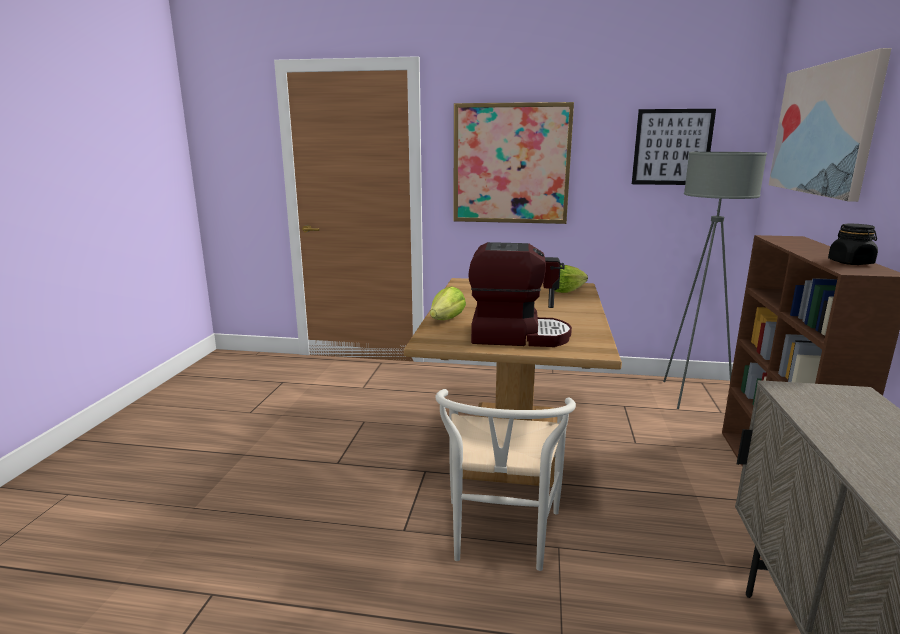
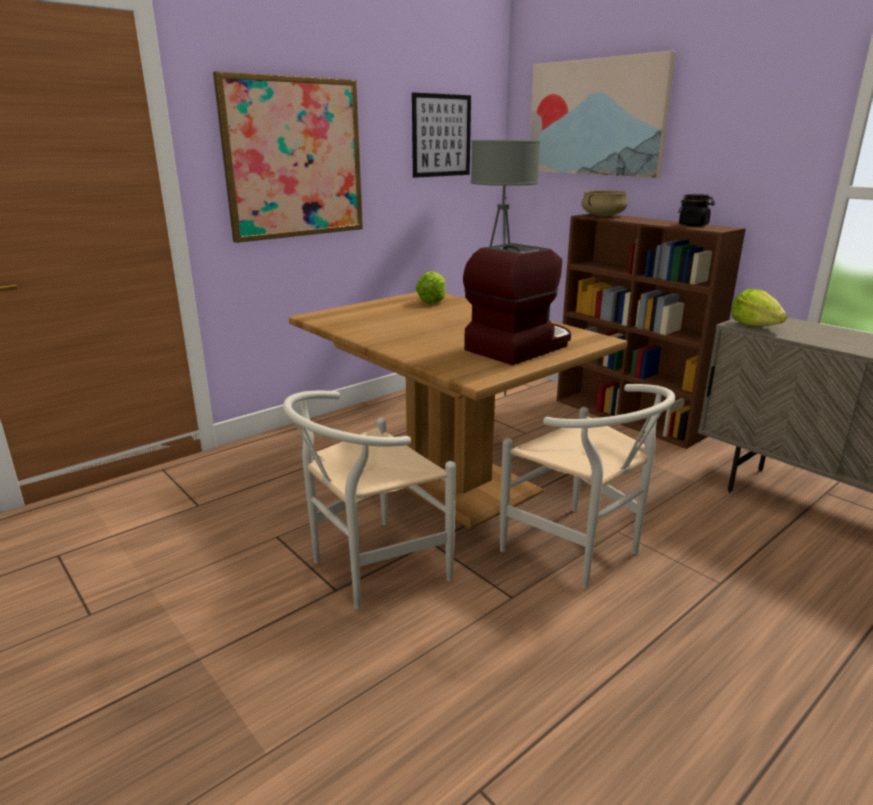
camera: 50 degrees left, 5 degrees up
lettuce [430,286,466,320] -> lettuce moved to [731,289,787,327]
none -> white chair [283,391,456,610]
none -> beige cooking pot [581,190,628,216]

